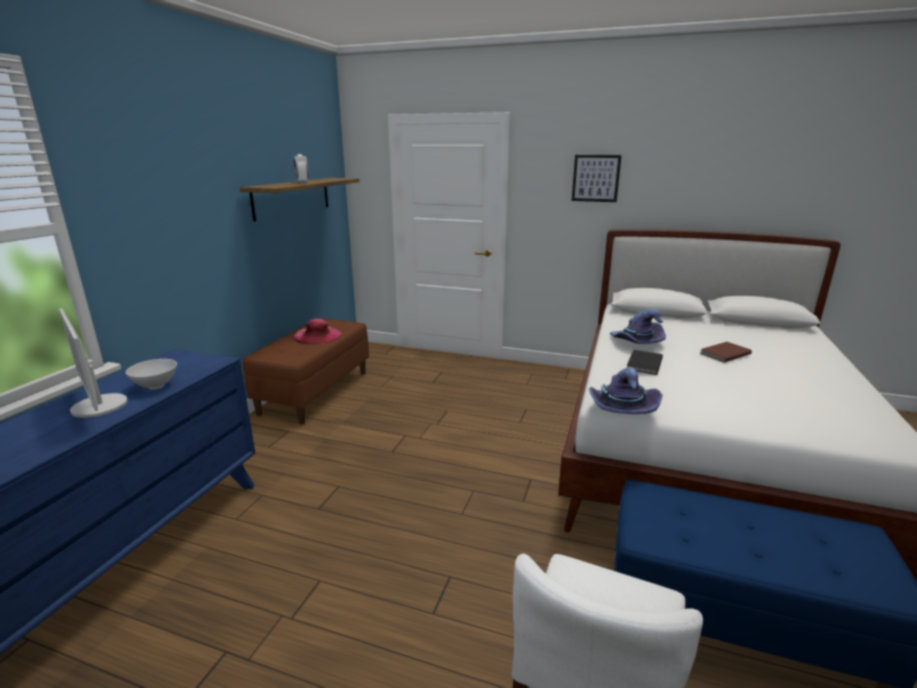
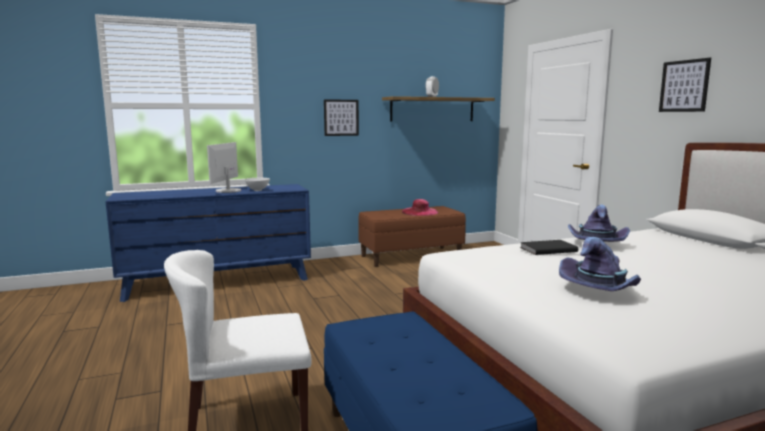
camera: 50 degrees right, 10 degrees down
purple hat [589,367,663,414] -> purple hat moved to [559,237,641,291]
brown book [700,342,752,362] -> none
none -> picture [324,99,359,136]

